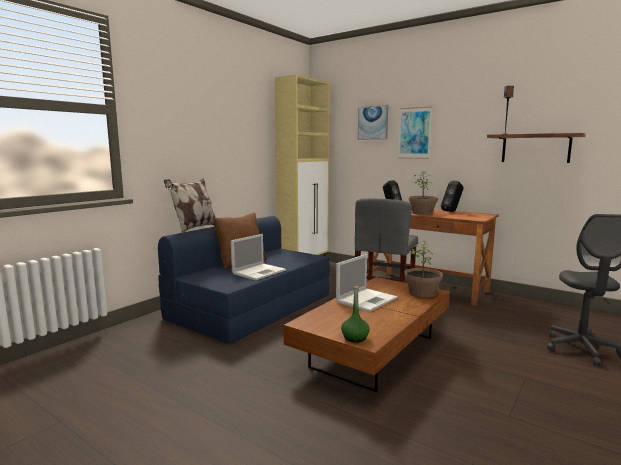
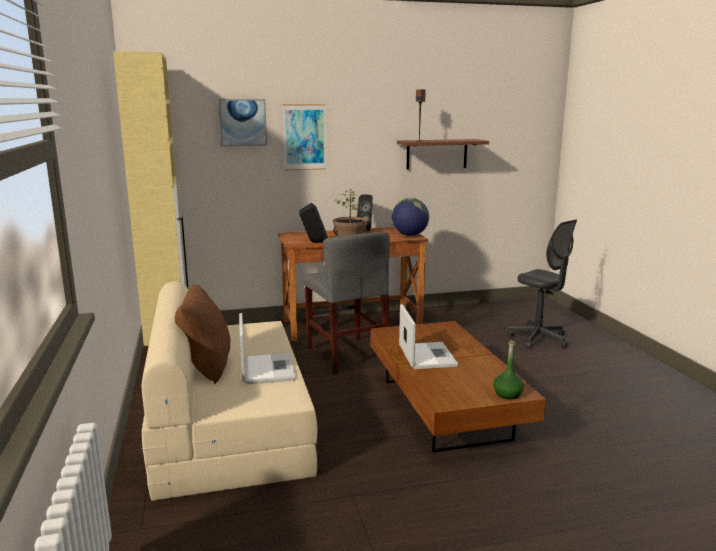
camera: 50 degrees left, 5 degrees up
blue sofa [158,216,330,344] -> beige sofa [142,281,317,501]
pillow [164,178,216,233] -> none
potted plant [404,240,443,298] -> none
none -> globe [392,198,429,236]

